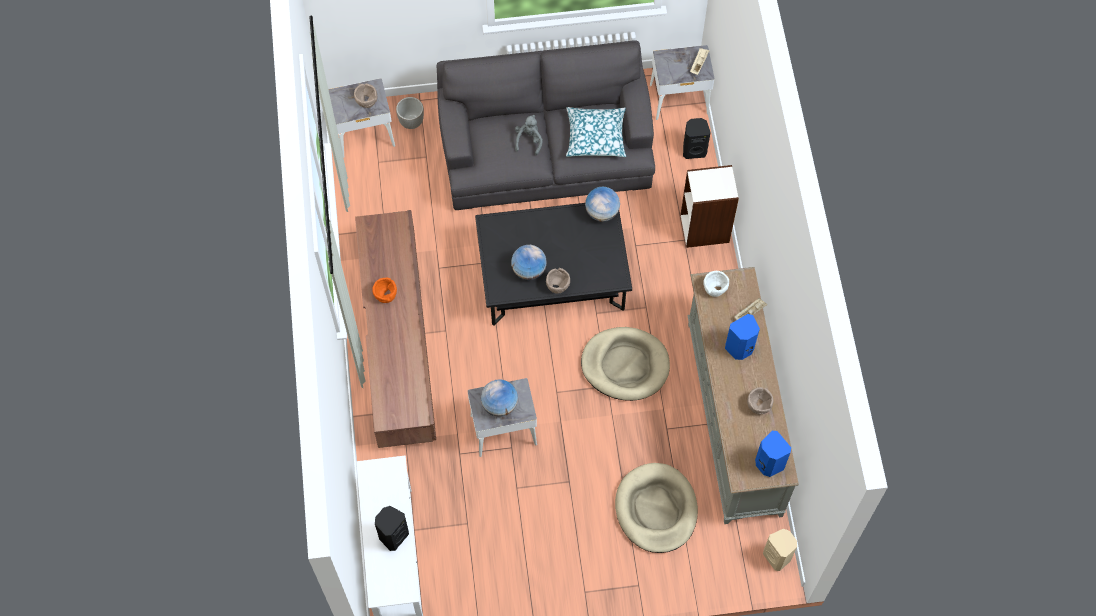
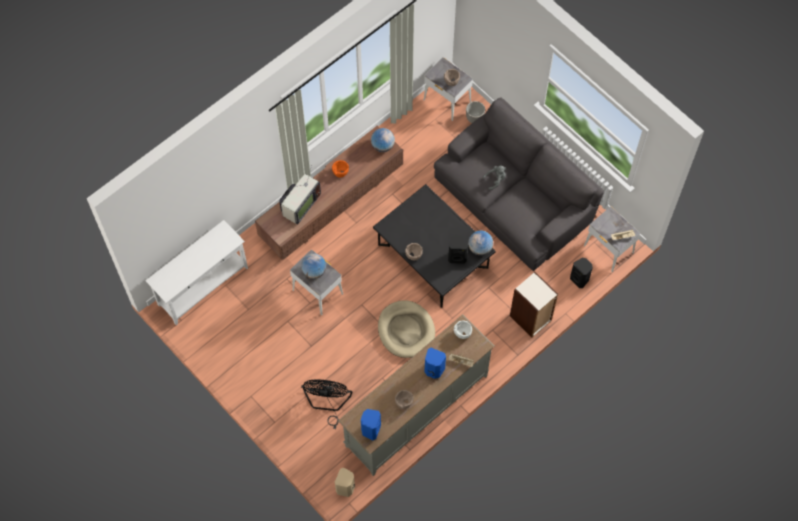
camera: 55 degrees right, 0 degrees up
black speaker [375,506,409,551] -> black speaker moved to [448,235,468,264]
globe [511,245,547,280] -> globe moved to [371,128,395,152]
pillow [566,107,626,157] -> none
beige dog bed [615,463,698,553] -> black fan [301,380,352,430]
none -> television [279,166,321,224]

